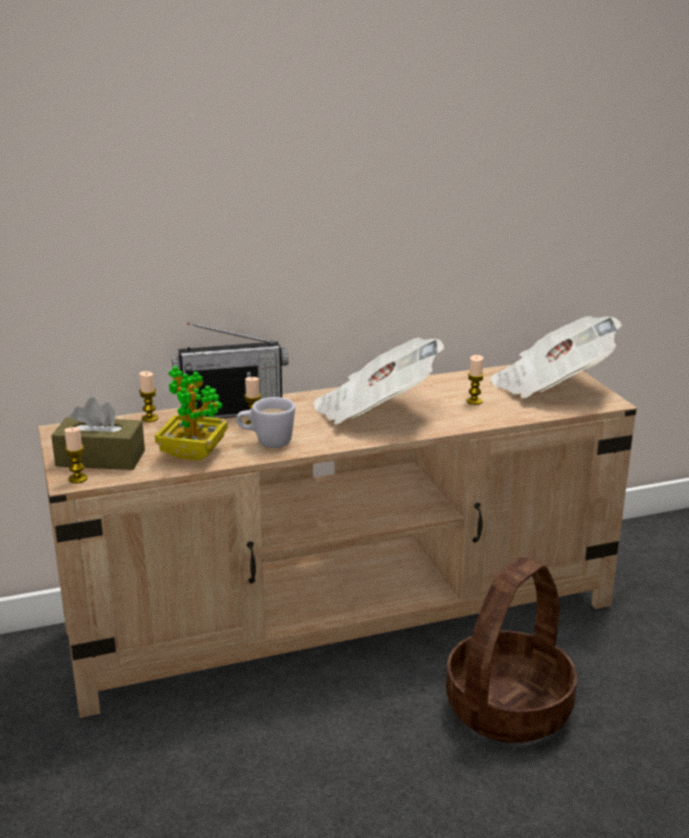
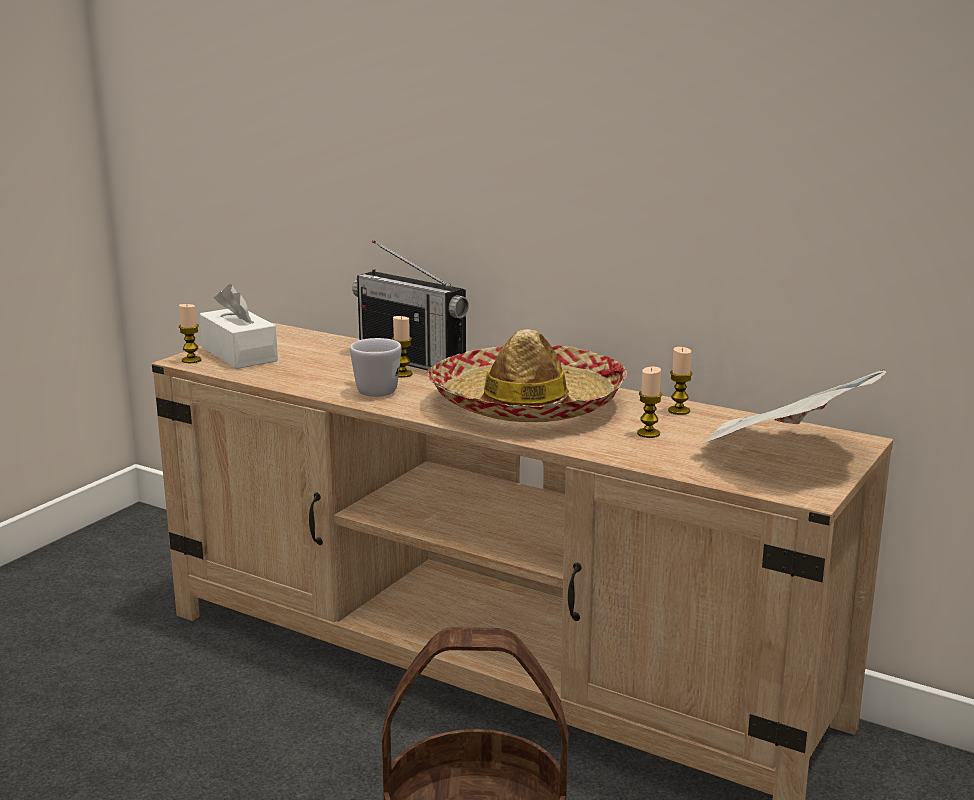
camera: 50 degrees right, 5 degrees down
brown tissue box [51,397,145,470] -> white tissue box [200,284,278,369]
candle [139,371,158,422] -> candle moved to [668,347,693,415]
potted plant [155,367,228,461] -> none
newspaper [313,338,444,425] -> hat [427,329,627,422]

